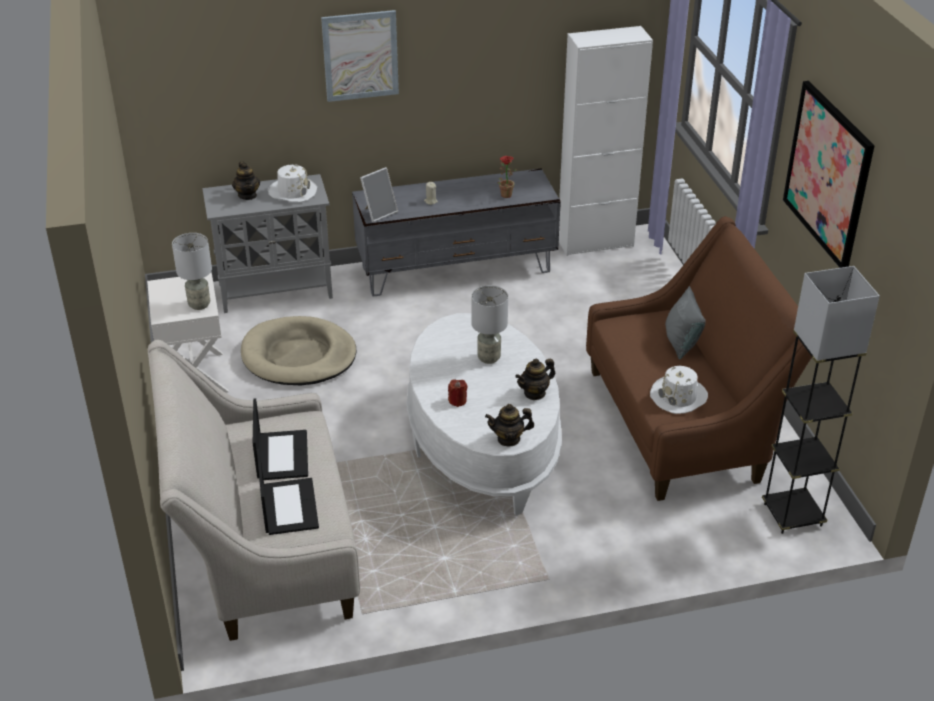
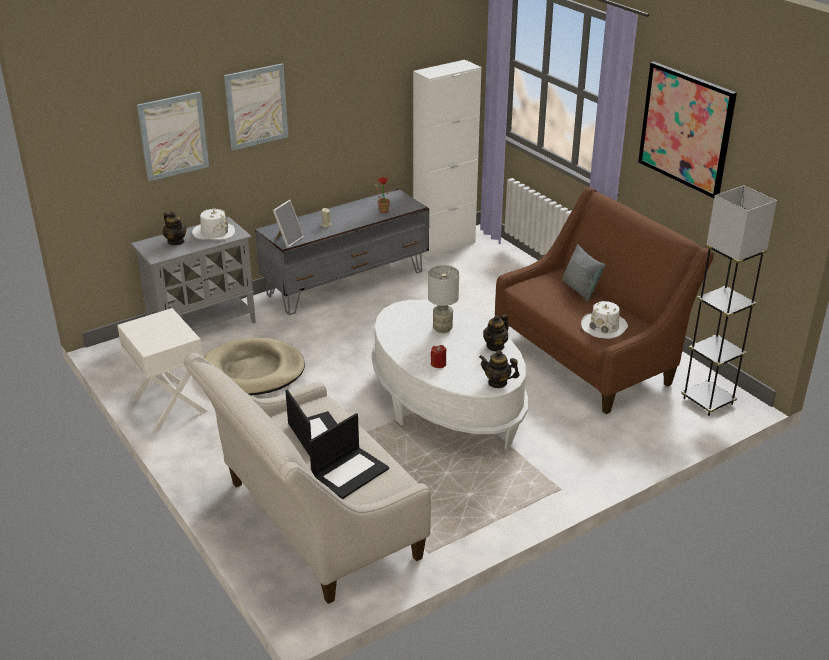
camera: 20 degrees left, 5 degrees down
grey table lamp [172,233,212,310] -> none
laptop [257,449,319,535] -> laptop turned 75 degrees clockwise [309,413,389,499]
teapot [485,404,534,447] -> teapot turned 45 degrees clockwise [479,350,519,388]
none -> picture [137,92,209,181]

